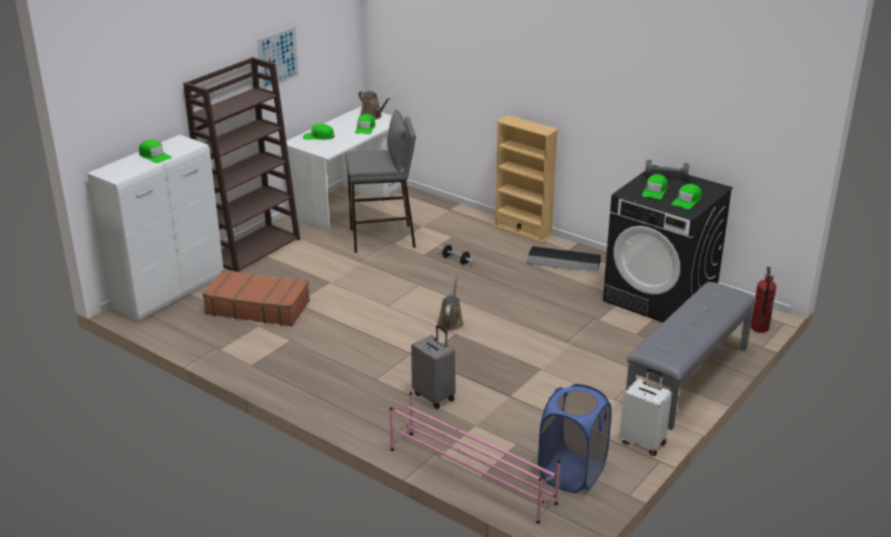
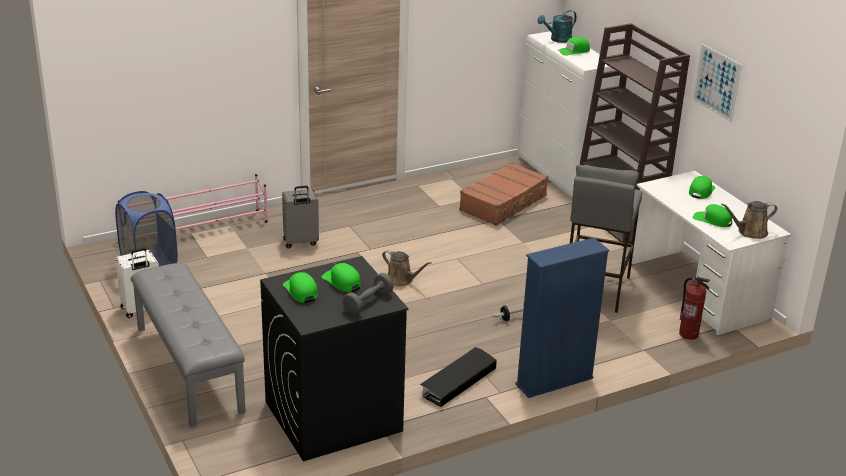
camera: 115 degrees right, 0 degrees up
beige bookcase [494,115,559,243] -> blue bookcase [515,238,609,398]
fire extinguisher [751,267,776,333] -> fire extinguisher moved to [679,276,710,340]
none -> turquoise watering can [537,10,576,43]

